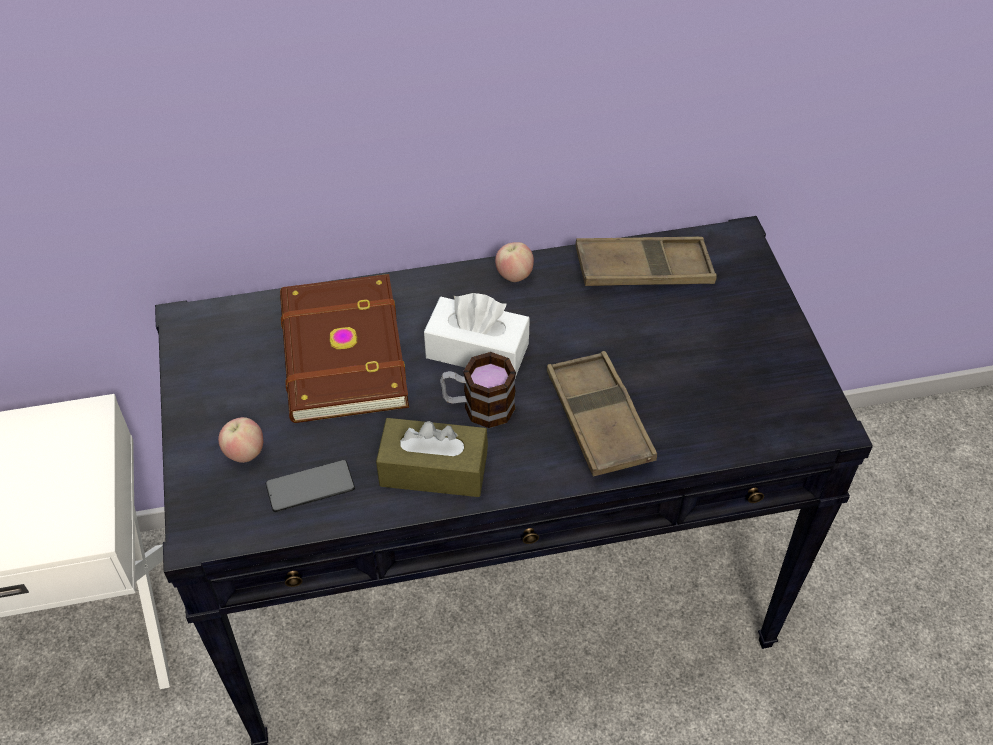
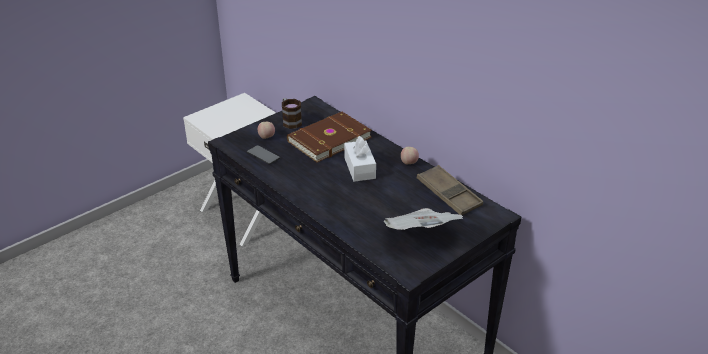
camera: 60 degrees right, 15 degrees down
brown tissue box [376,418,488,497] -> none
mug [440,352,516,428] -> mug moved to [282,98,302,129]
brown tray [547,351,657,477] -> none
none -> newspaper [384,208,463,230]

